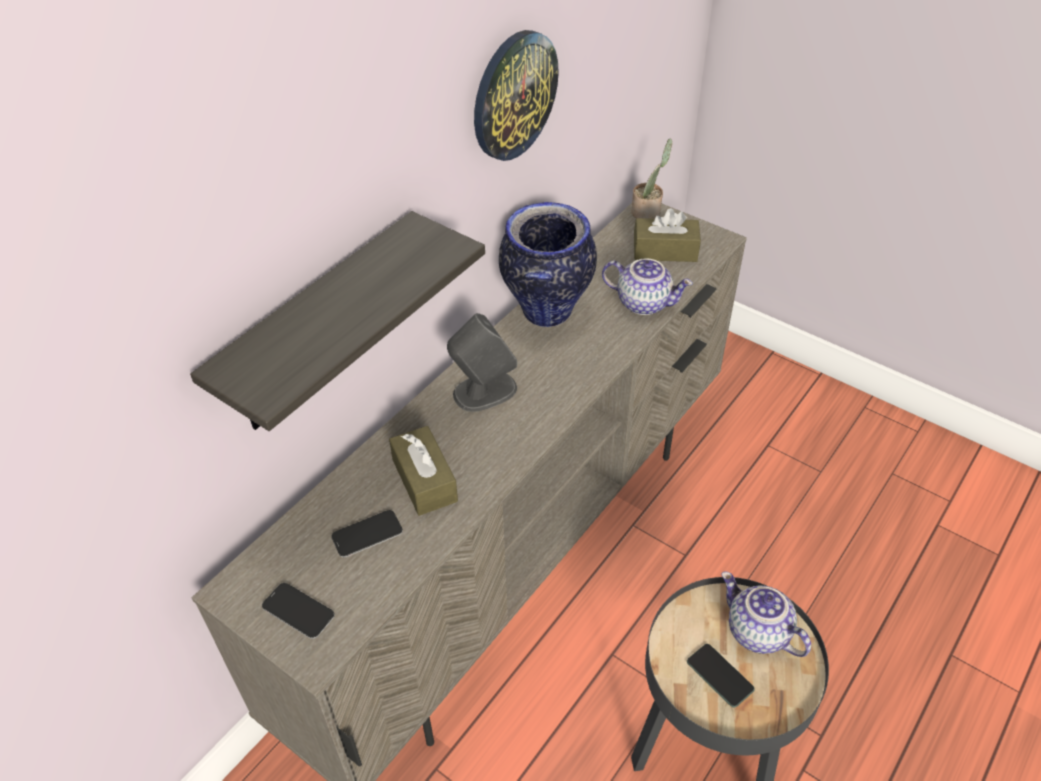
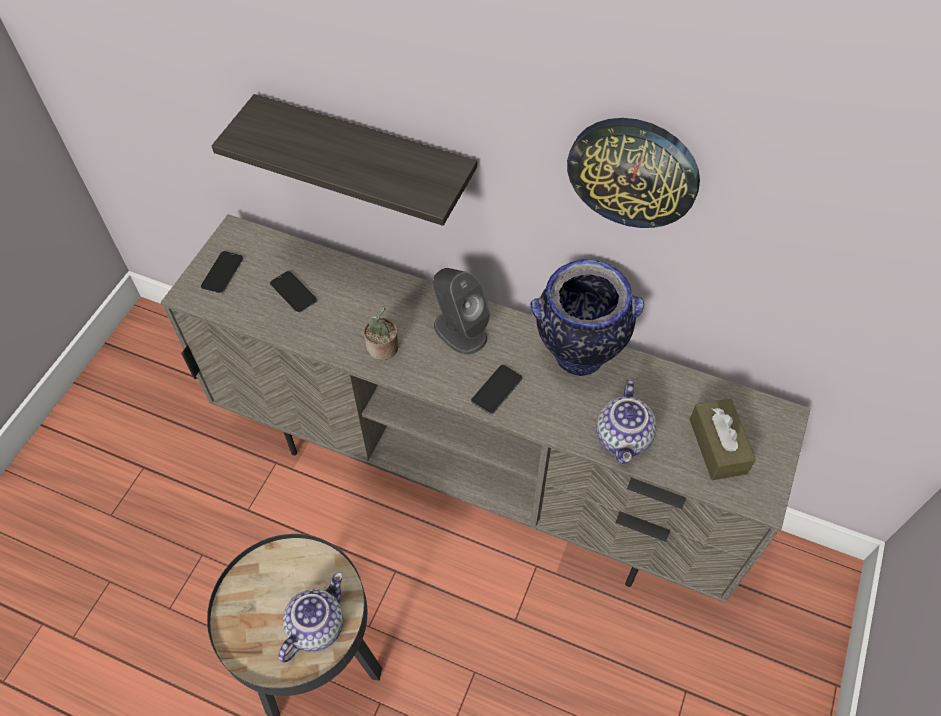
camera: 75 degrees right, 10 degrees up
brown tissue box [389,426,458,516] -> none
potted plant [631,138,672,219] -> potted plant moved to [364,306,398,360]
phone [687,644,755,708] -> phone moved to [471,365,522,414]

